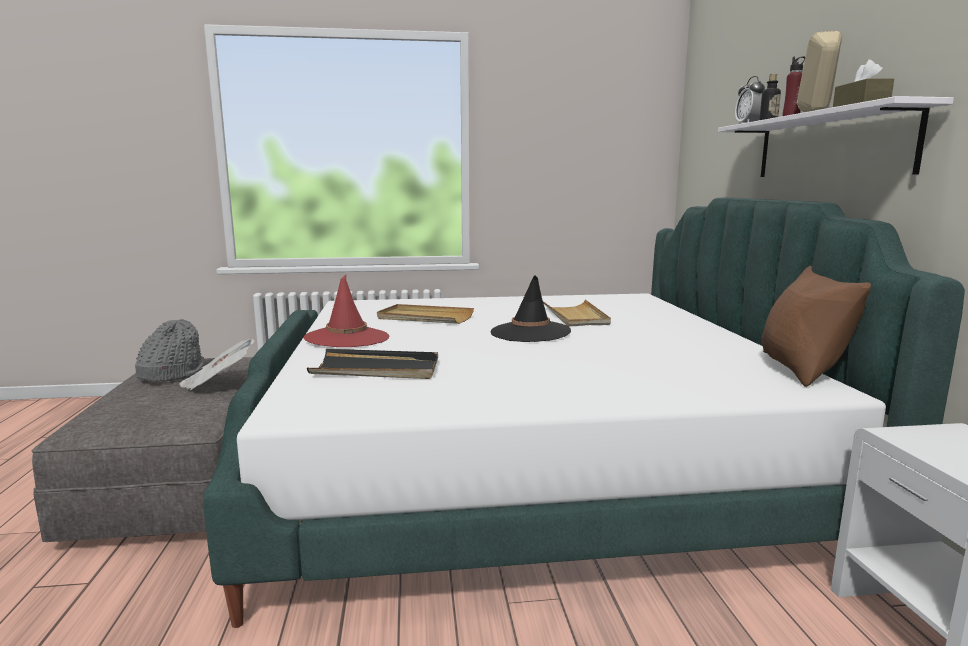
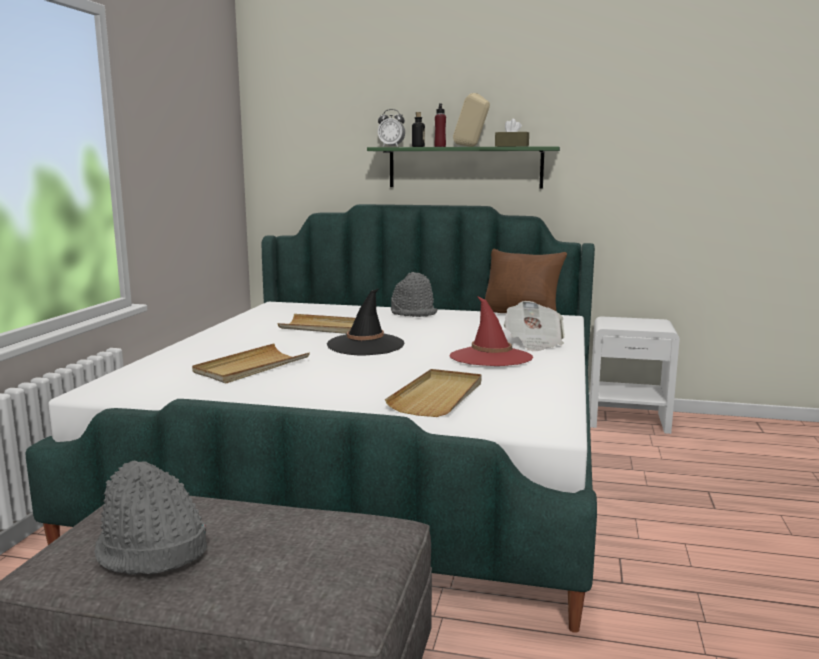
camera: 70 degrees left, 0 degrees up
newspaper [179,339,255,391] -> newspaper moved to [504,301,565,351]
red hat [304,274,389,347] -> red hat moved to [450,296,533,366]
black tray [307,349,438,379] -> beige tray [385,369,482,417]
white shelf [718,96,954,177] -> green shelf [367,146,560,188]
none -> grey hat [391,272,438,317]

